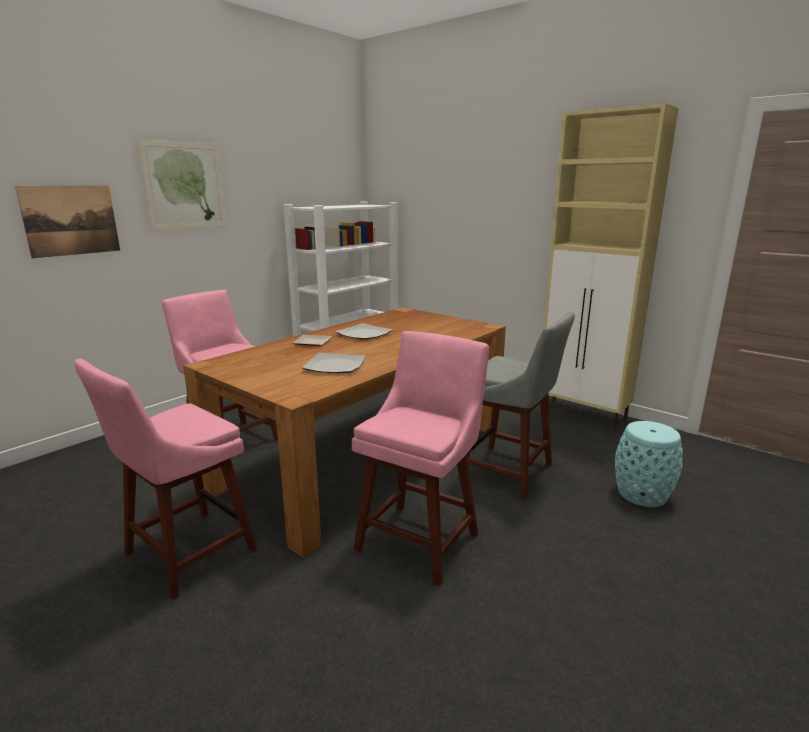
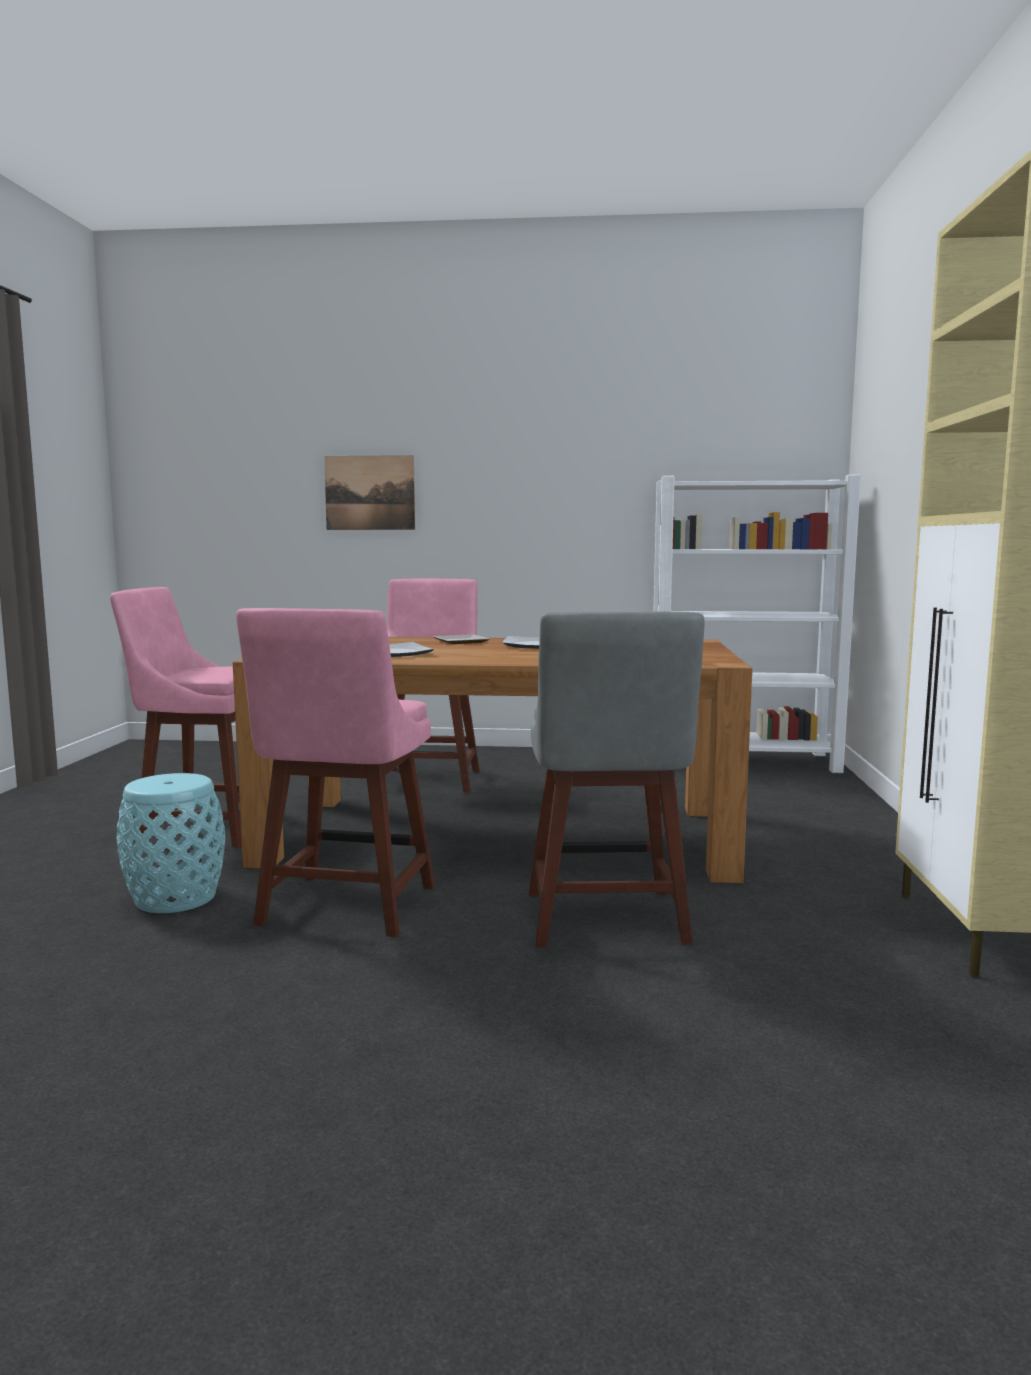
camera: 55 degrees right, 10 degrees down
picture [137,139,227,231] -> none
pink chair [352,331,489,586] -> pink chair turned 105 degrees clockwise [236,608,435,937]
turquoise stool [615,421,683,507] -> turquoise stool moved to [116,773,225,913]

